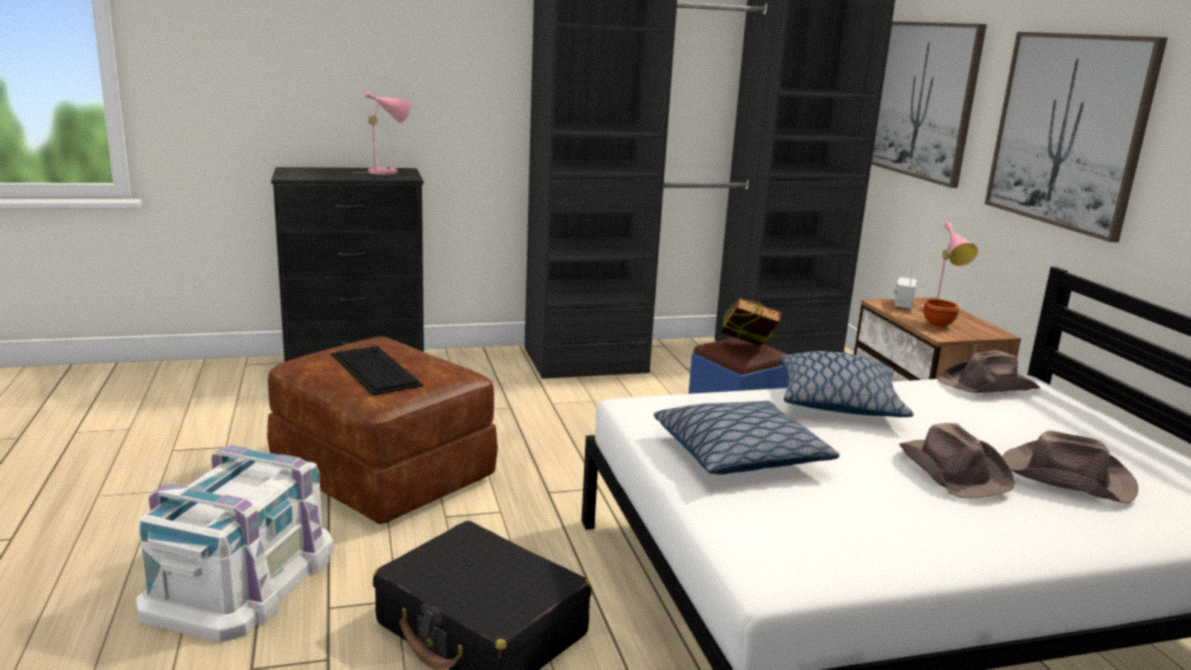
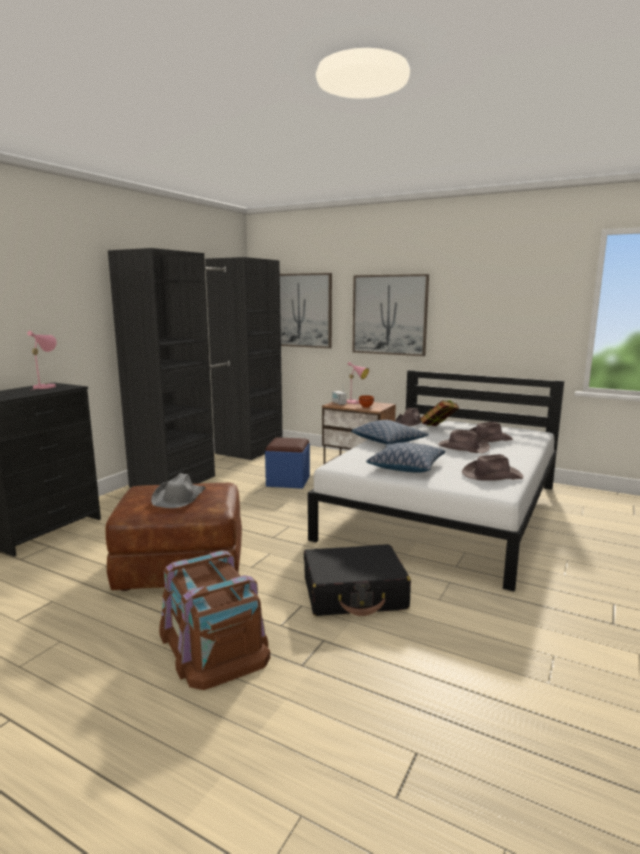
camera: 45 degrees left, 5 degrees down
white storage box [136,445,334,642] -> brown storage box [159,550,270,690]
keyboard [331,346,423,395] -> grey hat [151,473,206,508]
book [720,298,782,346] -> book moved to [420,400,459,426]
none -> brown hat [462,454,524,481]

